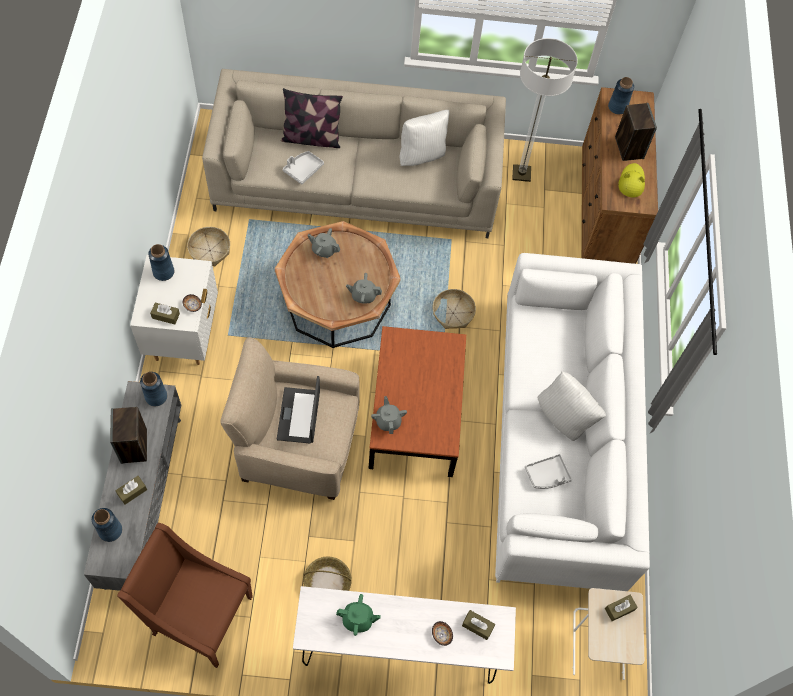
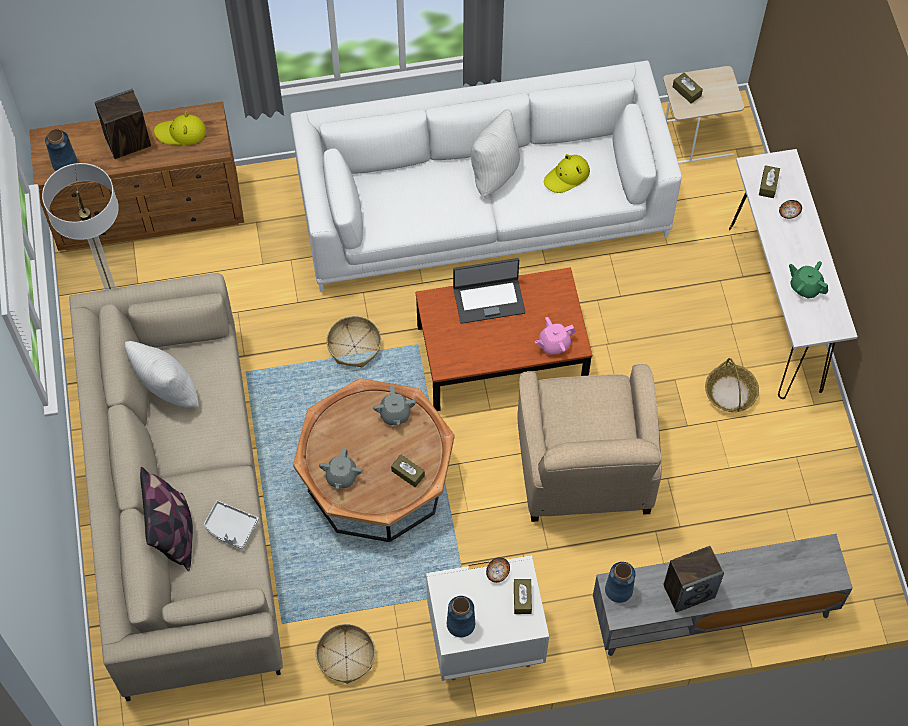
camera: 100 degrees left, 0 degrees up
blue vase [92,508,122,542] -> none
brown tissue box [115,476,147,505] -> brown tissue box moved to [391,455,425,487]
brown armchair [117,523,253,668] -> none
laptop [277,376,320,444] -> laptop moved to [453,258,526,324]
green teapot [336,594,381,636] -> green teapot turned 45 degrees counterclockwise [789,261,828,299]
grey teapot [371,396,407,434] -> pink teapot [535,317,576,355]
grey tray [525,454,572,489] -> yellow hat [544,154,590,193]

